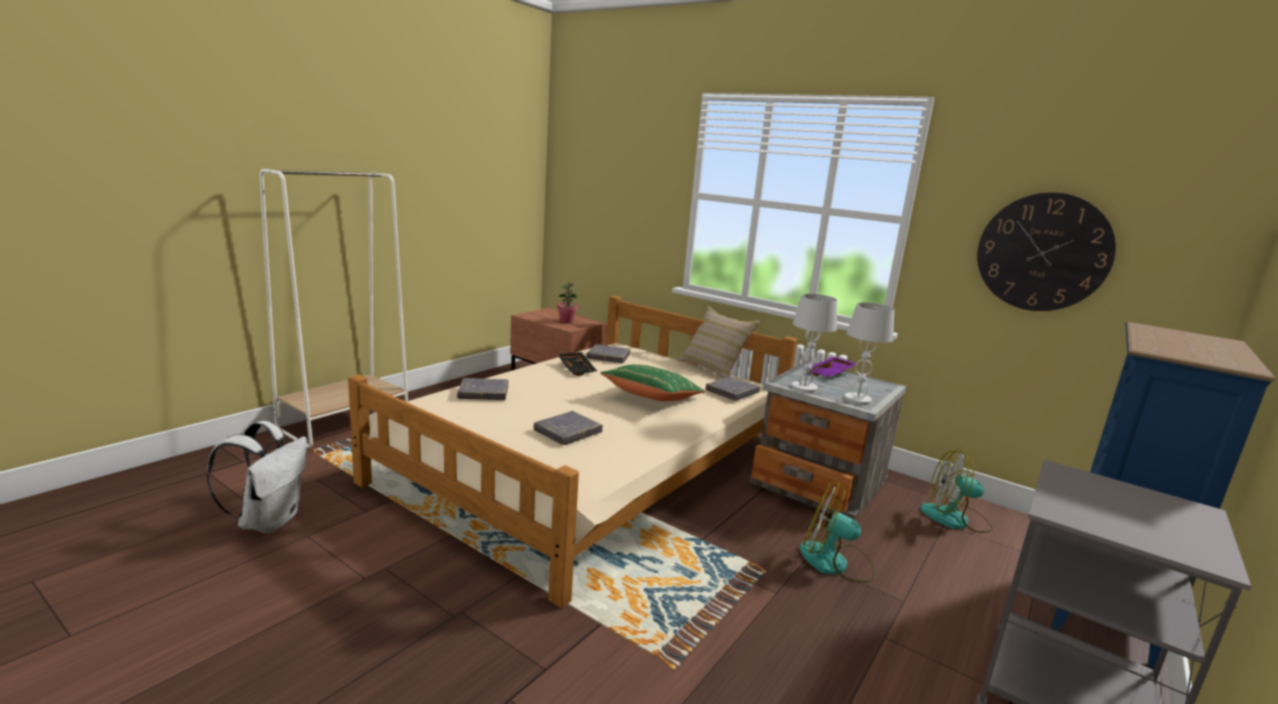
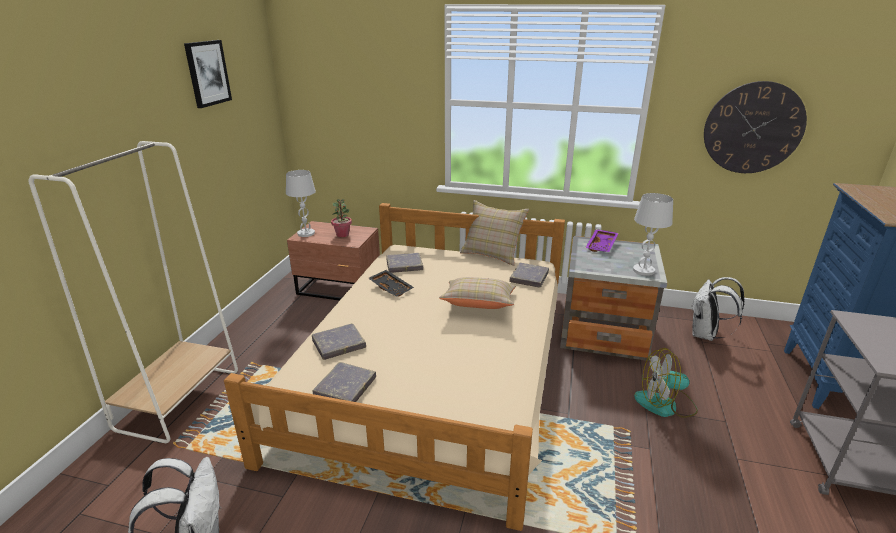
camera: 20 degrees left, 10 degrees up
grey book [533,411,603,445] -> grey book moved to [312,362,376,402]
green pillow [600,364,705,401] -> beige pillow [439,277,516,309]
white table lamp [792,294,837,393] -> white table lamp moved to [286,170,316,237]
fan [920,450,993,533] -> white backpack [691,277,745,341]
none -> picture [184,40,232,108]

